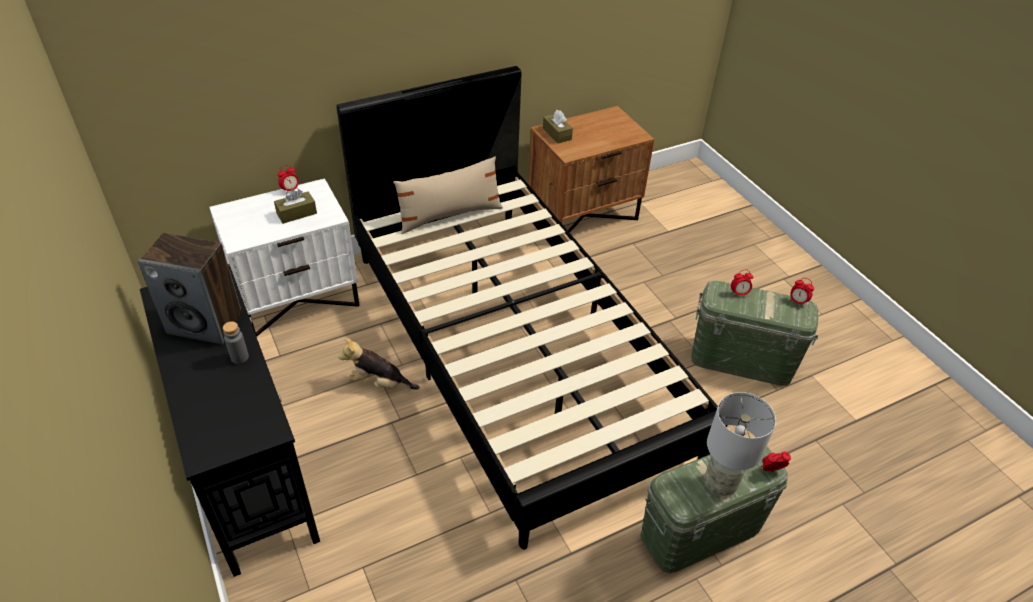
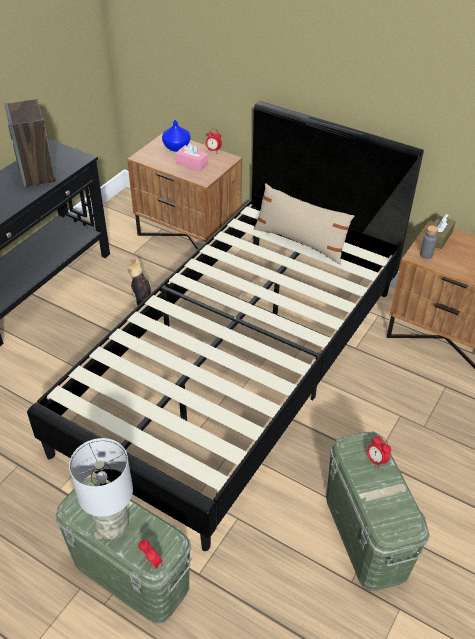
camera: 60 degrees right, 0 degrees up
white nightstand [209,178,359,337] -> brown nightstand [127,133,242,250]
grey bottle [223,321,249,364] -> grey bottle moved to [420,225,438,259]
brown tissue box [274,189,317,224] -> pink tissue box [175,143,208,172]
alarm clock [789,278,814,308] -> none
none -> blue vase [162,120,190,152]

